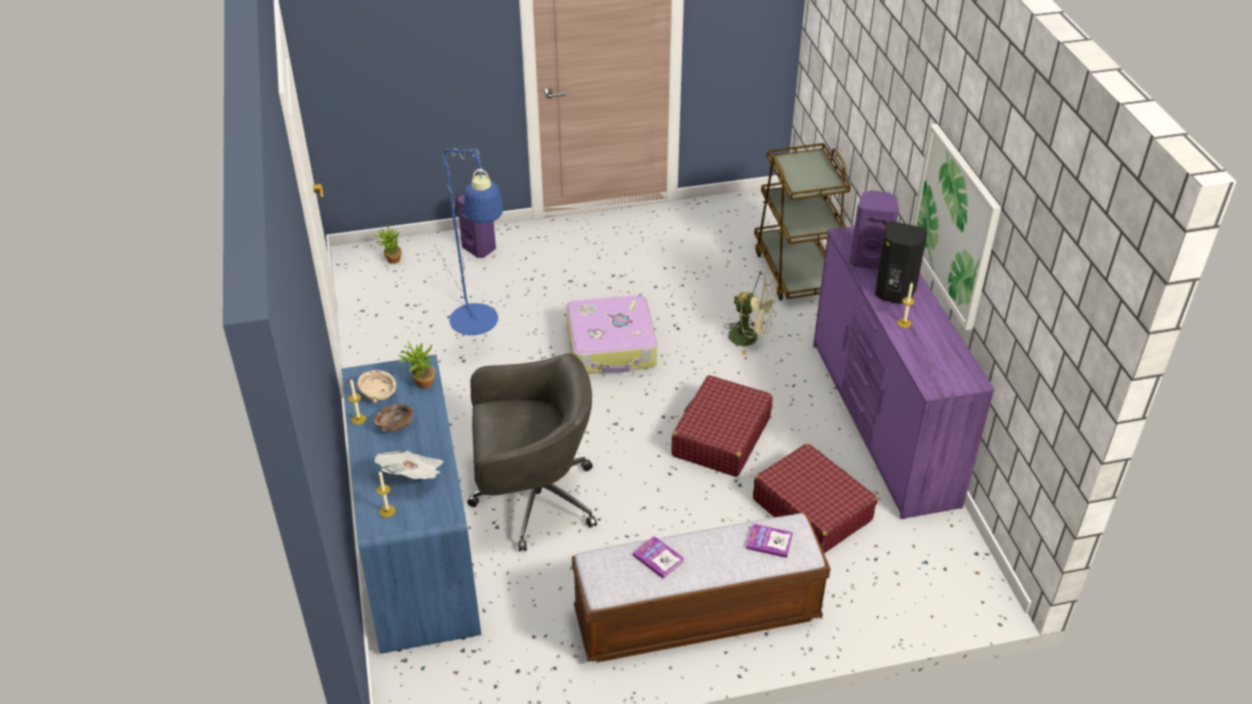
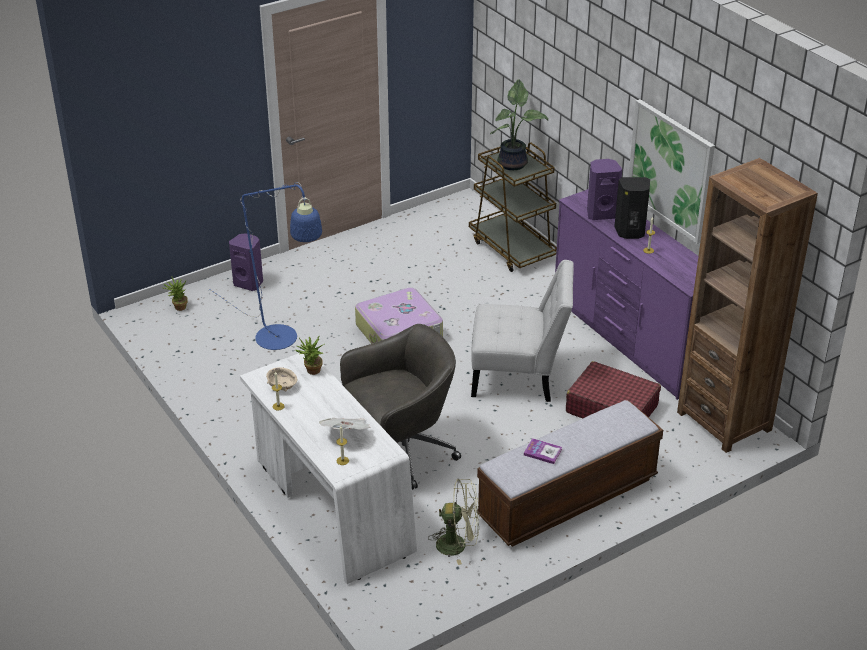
camera: 20 degrees left, 5 degrees down
blue desk [341,354,481,654] -> white desk [240,353,417,584]
brown bowl [374,404,413,432] -> none
red suitcase [671,375,773,477] -> white chair [471,260,574,402]
green fan [724,271,778,355] -> green fan moved to [428,479,480,565]
book [746,524,793,558] -> none
none -> potted plant [490,79,548,170]
none -> brown bookcase [677,158,818,453]

